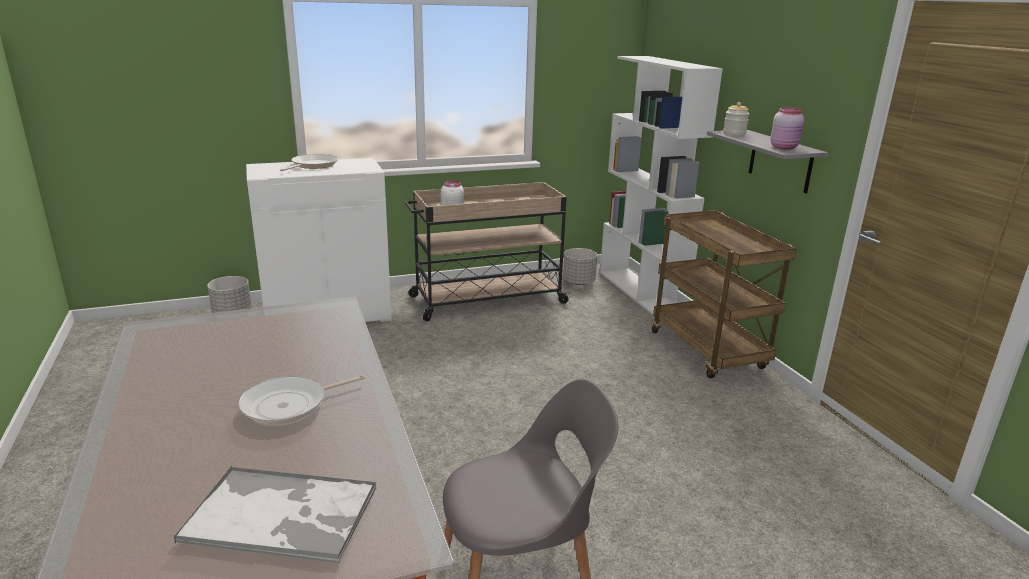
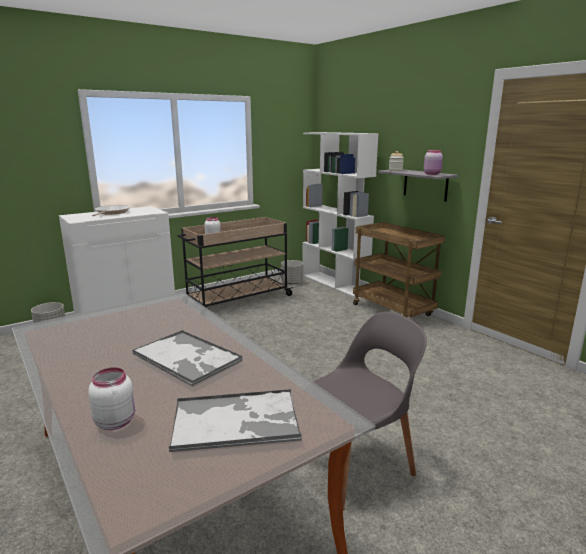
camera: 15 degrees left, 5 degrees down
frying pan [238,375,365,425] -> tray [133,330,243,386]
none -> white jar [88,367,135,430]

